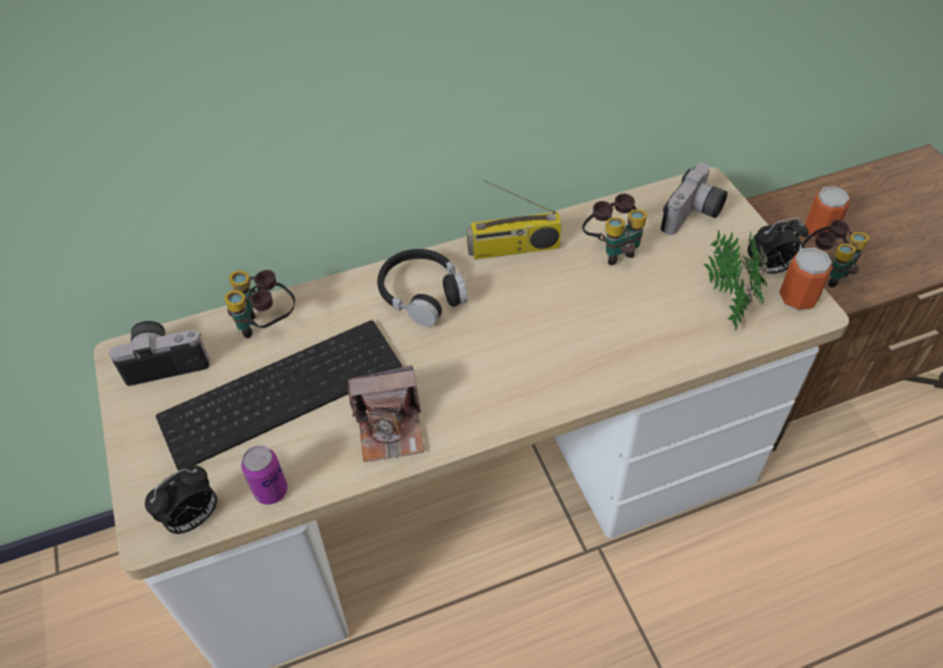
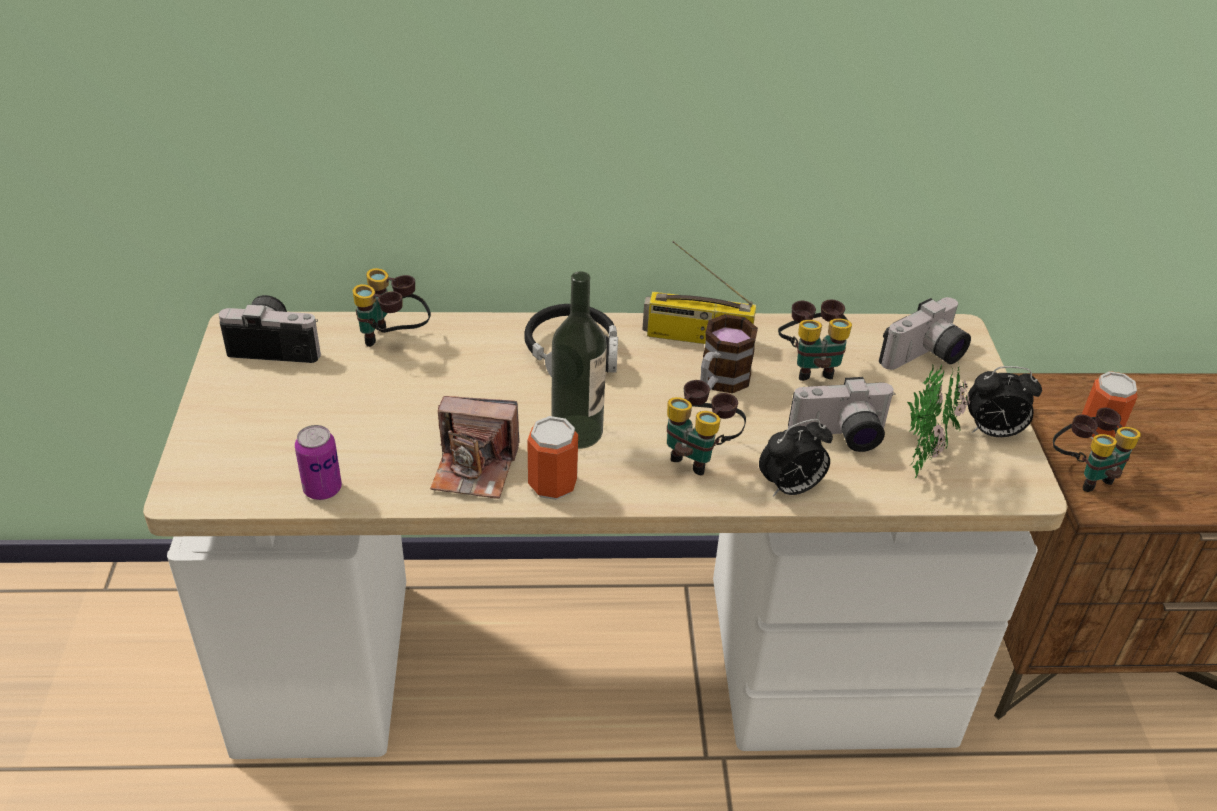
camera: 15 degrees right, 10 degrees down
alarm clock [145,465,217,534] -> alarm clock moved to [759,419,833,497]
keyboard [156,320,402,471] -> none
can [779,247,833,311] -> can moved to [527,416,578,500]
none -> bottle [551,271,607,449]
none -> binoculars [667,380,746,475]
none -> mug [700,314,758,393]
none -> camera [788,377,896,452]

